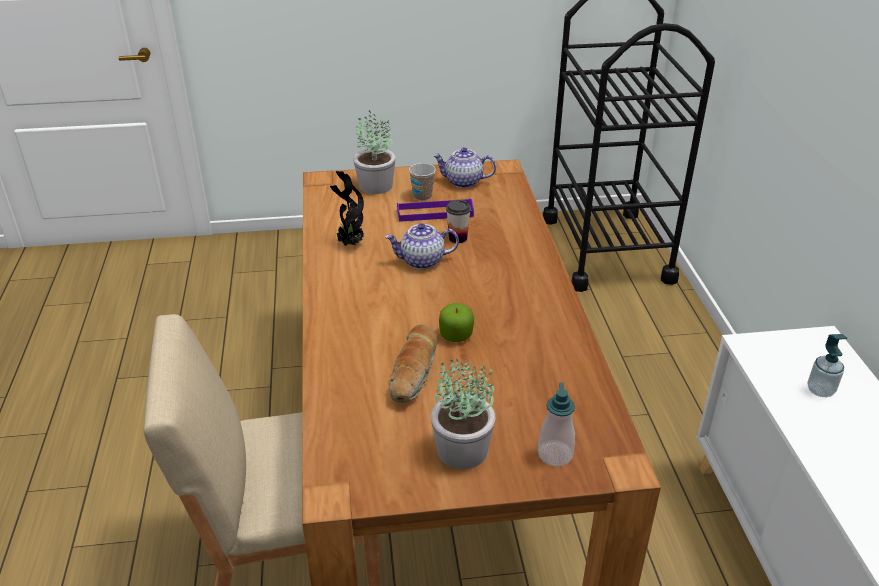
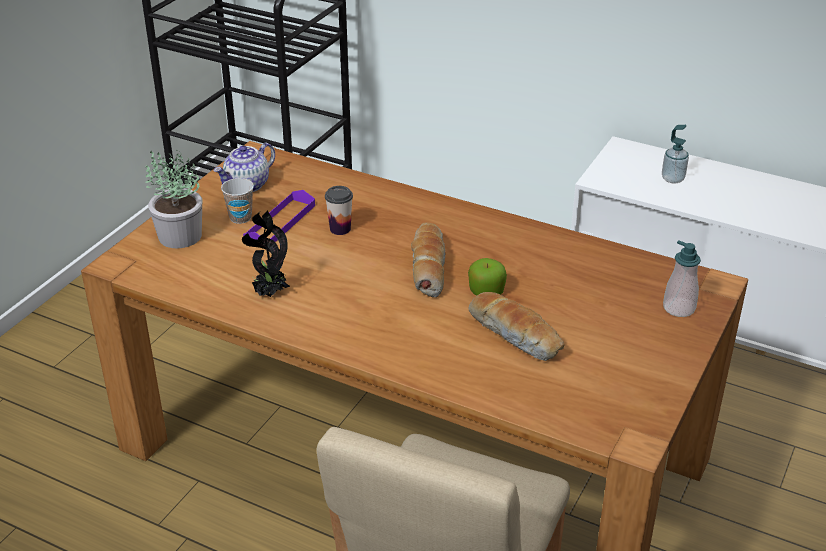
camera: 55 degrees left, 0 degrees up
teapot [385,223,459,269] -> none
potted plant [431,359,496,469] -> none
none -> bread [411,222,445,298]

